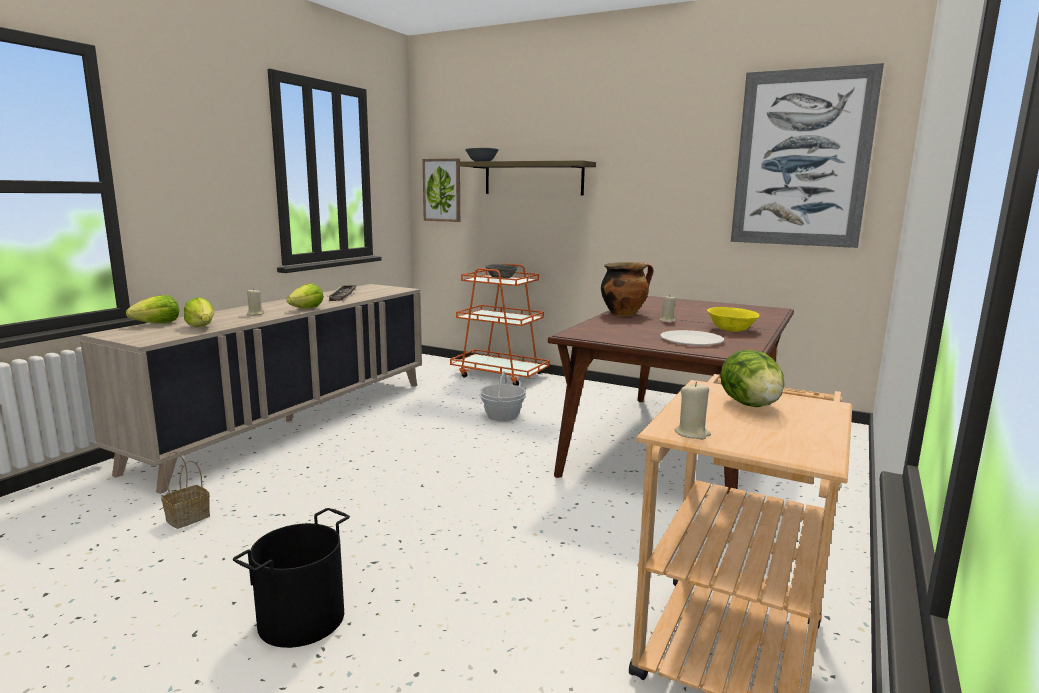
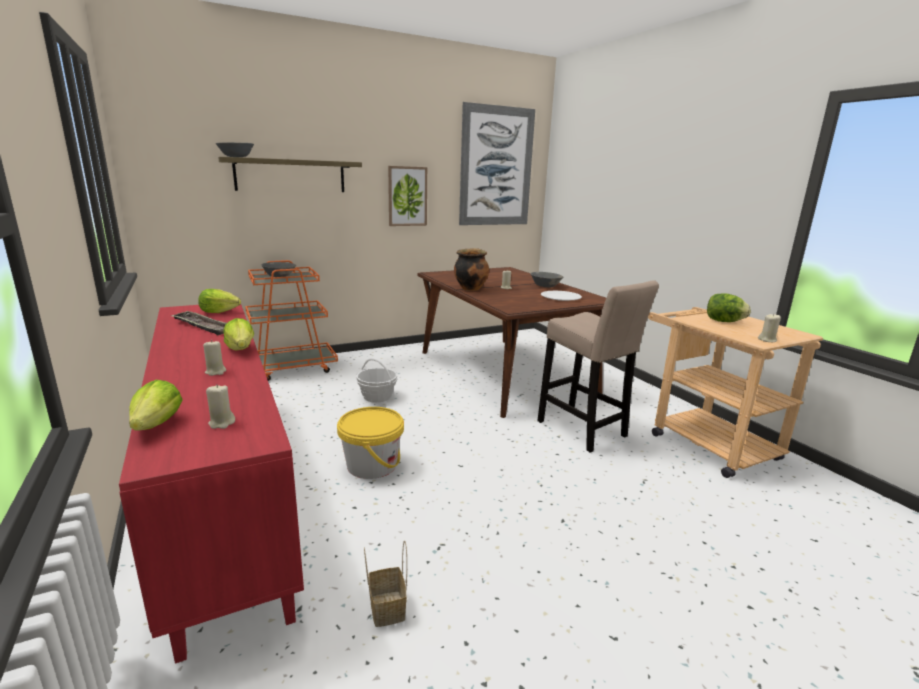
camera: 55 degrees left, 5 degrees up
beige cabinet [80,284,422,494] -> red cabinet [119,304,304,664]
lettuce [184,298,214,327] -> lettuce moved to [198,289,241,313]
black bucket [233,508,350,648] -> none
picture [422,159,460,222] -> picture moved to [388,166,427,226]
yellow bowl [707,307,760,332] -> grey bowl [531,272,563,287]
none -> beige candle [206,384,235,429]
none -> yellow bucket [337,407,404,479]
none -> beige stool [537,281,659,453]

